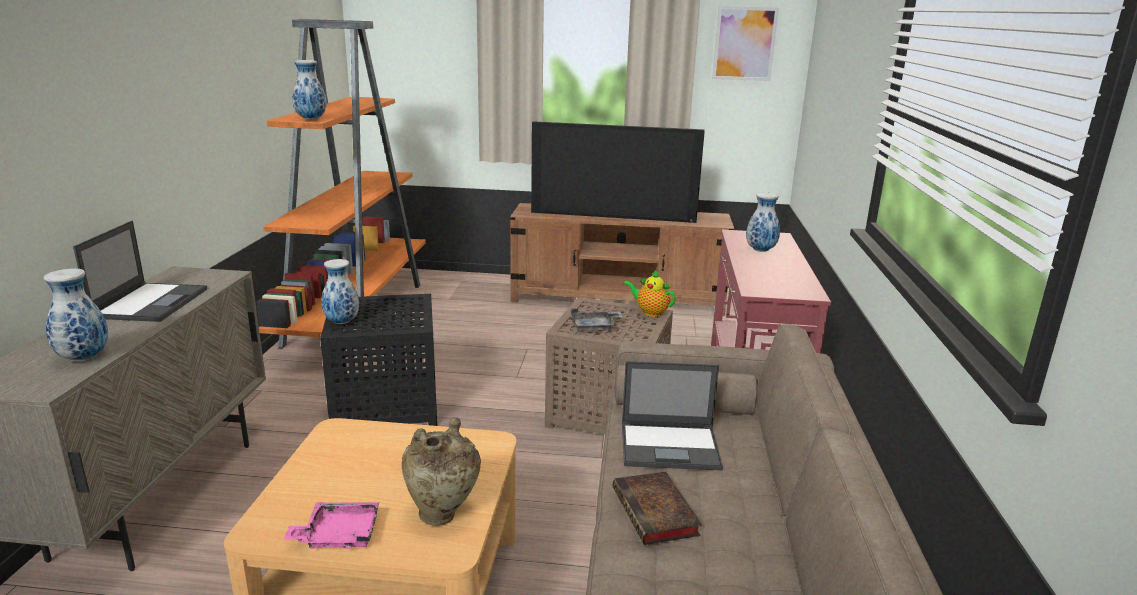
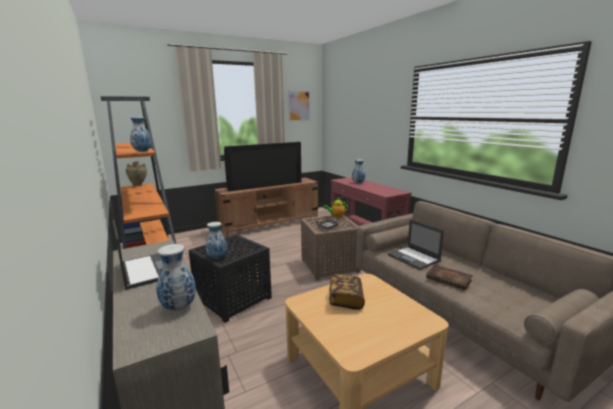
camera: 35 degrees left, 5 degrees down
pink tray [284,502,380,549] -> none
beige vase [402,417,481,526] -> beige vase moved to [126,161,147,186]
laptop [622,361,723,470] -> laptop turned 90 degrees clockwise [388,220,444,270]
none -> book [329,274,365,310]

